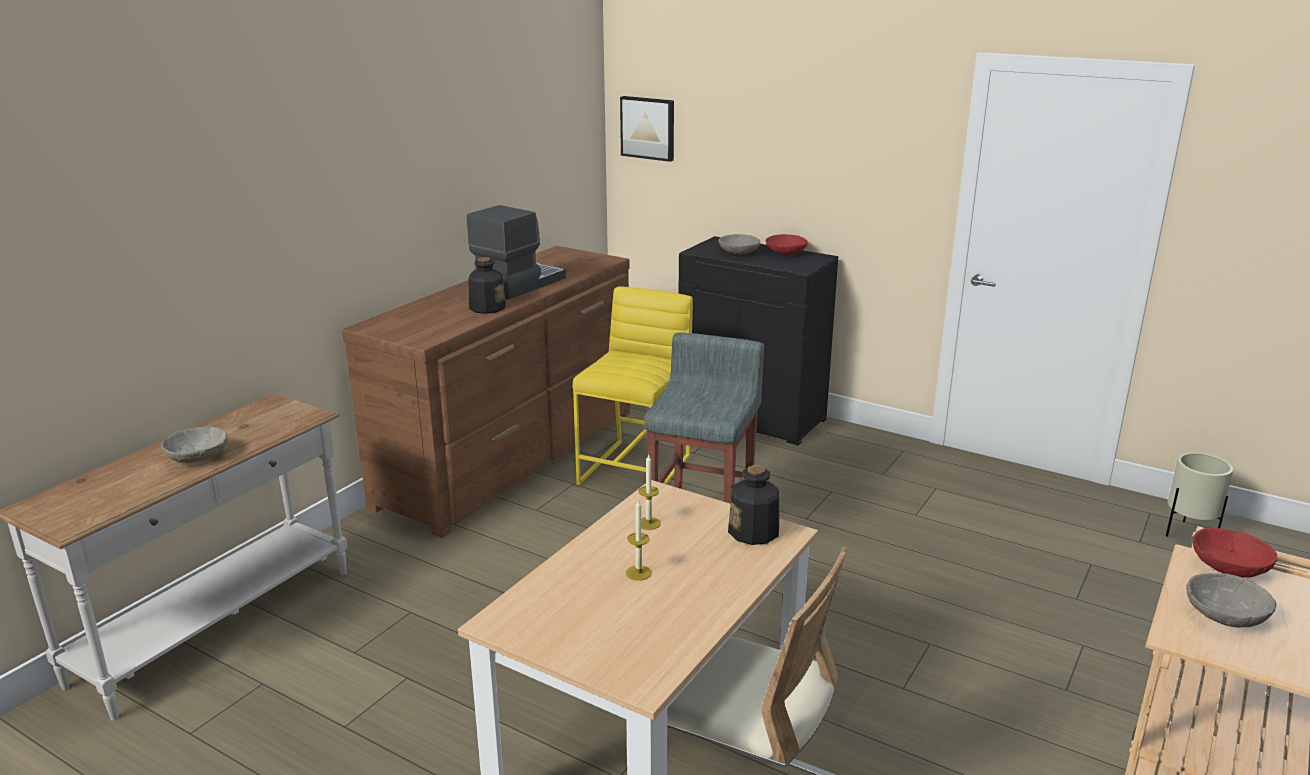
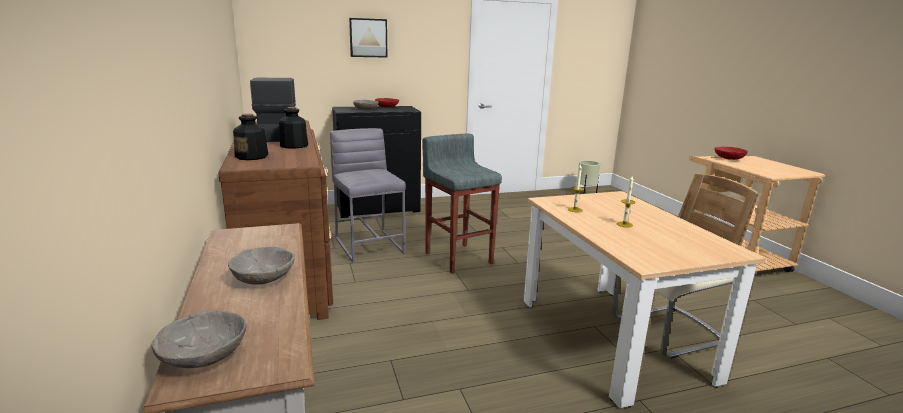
camera: 50 degrees left, 5 degrees down
yellow stool [573,286,693,485] -> grey stool [330,128,406,263]
picture [620,96,674,162] -> picture moved to [349,18,387,58]
bottle [728,465,779,545] -> bottle moved to [233,114,268,160]
grey bowl [1186,573,1277,627] -> grey bowl moved to [152,310,247,368]

